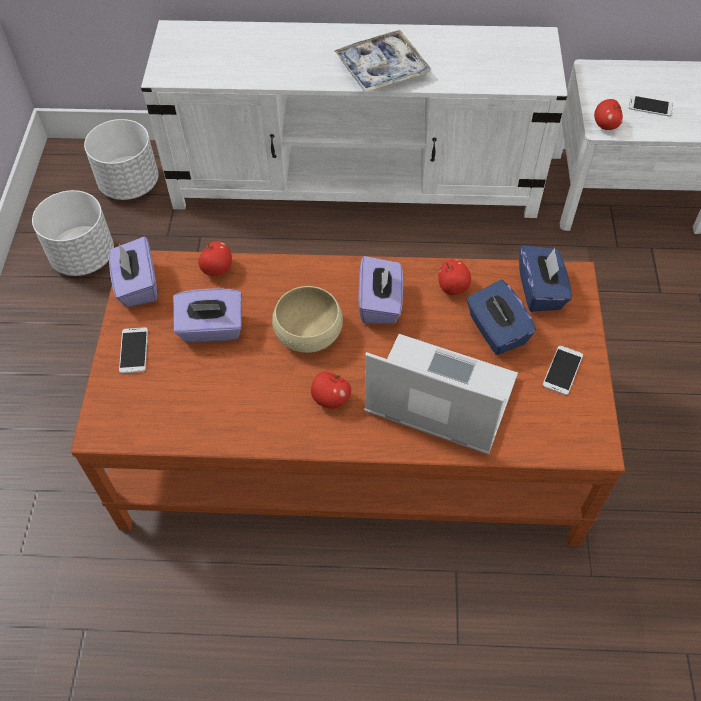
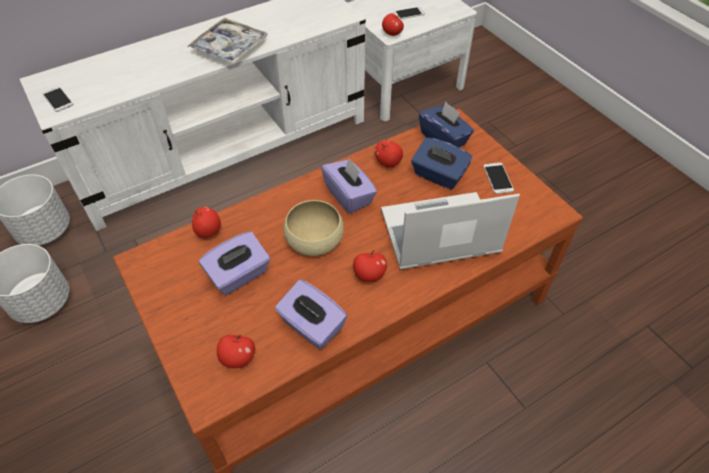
camera: 35 degrees left, 5 degrees down
purple tissue box [109,237,157,307] -> purple tissue box moved to [275,279,347,350]
phone [119,327,148,373] -> phone moved to [42,86,74,112]
none -> apple [217,335,255,368]

